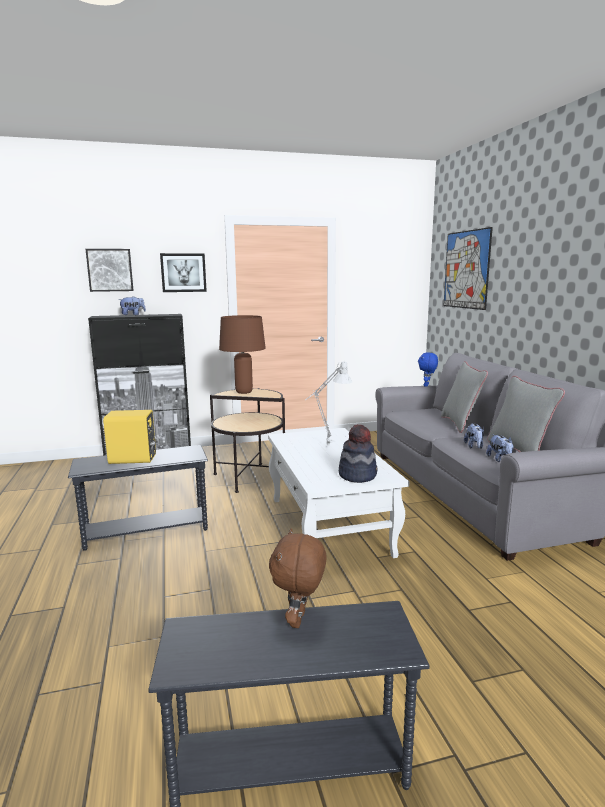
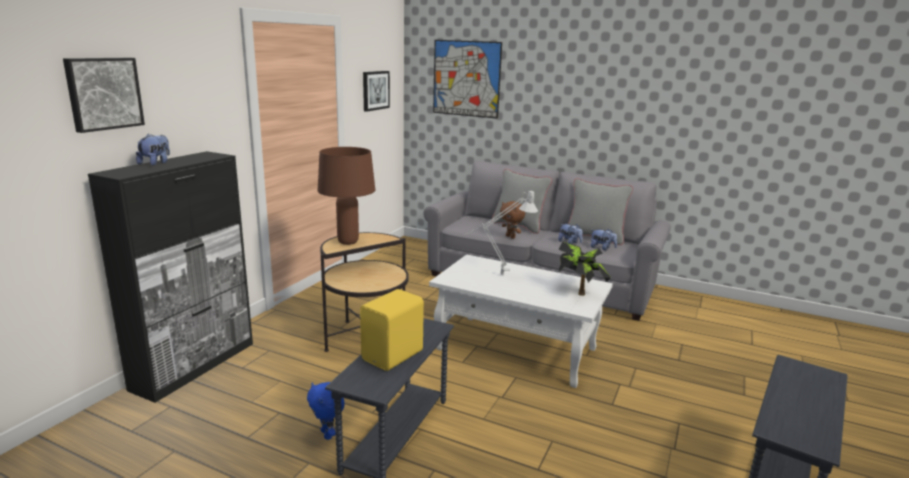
camera: 50 degrees left, 5 degrees up
picture [160,253,207,292] -> picture moved to [363,71,390,112]
brown plush toy [269,528,327,628] -> brown plush toy moved to [500,201,525,239]
hat [339,424,377,483] -> potted plant [558,241,611,296]
blue plush toy [418,352,438,387] -> blue plush toy moved to [307,382,345,440]

